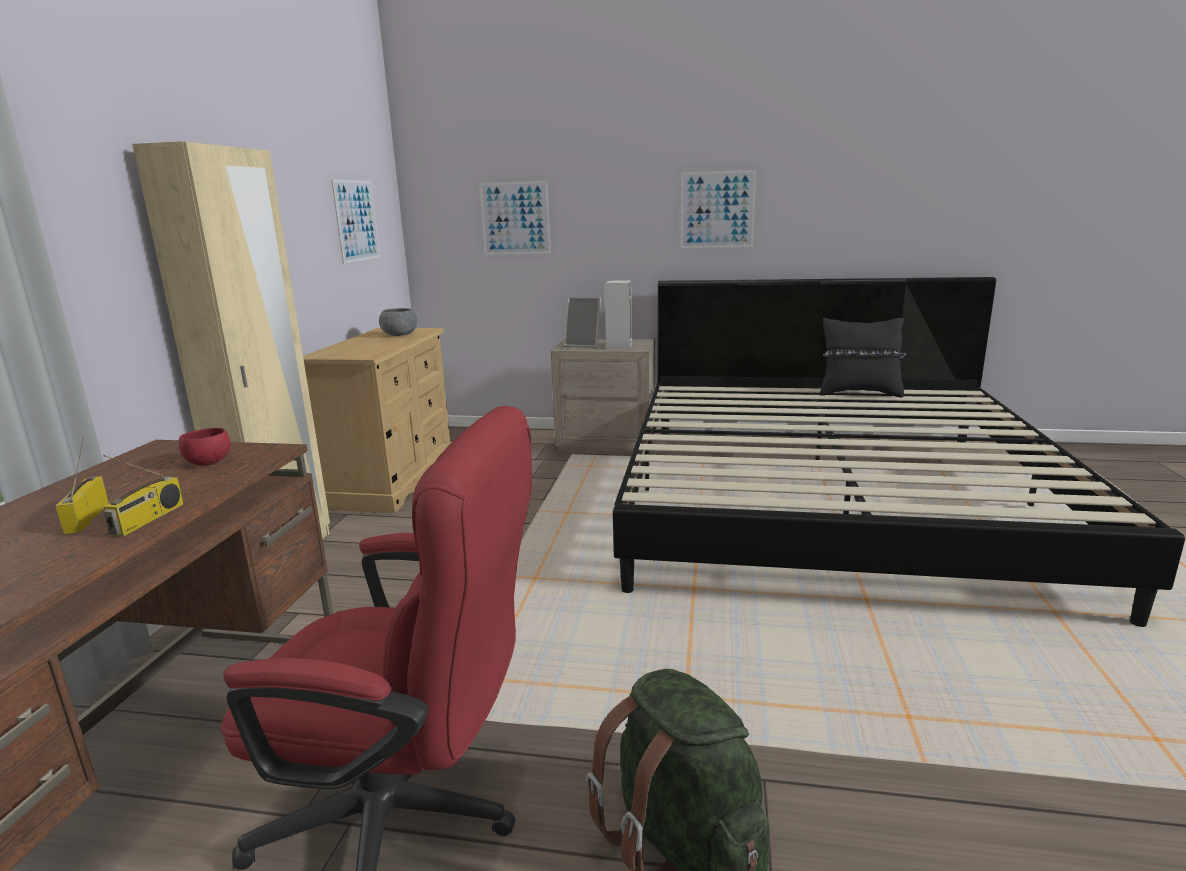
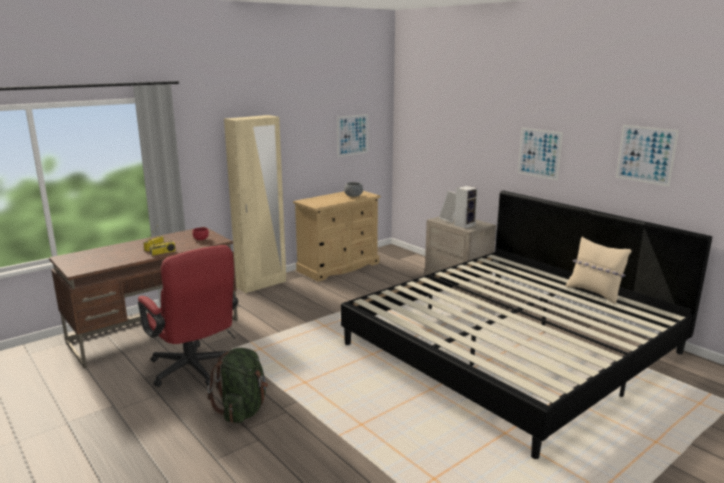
camera: 40 degrees right, 0 degrees up
picture [479,181,551,255] -> picture moved to [616,125,679,186]
black pillow [819,318,906,398] -> beige pillow [566,237,632,304]

